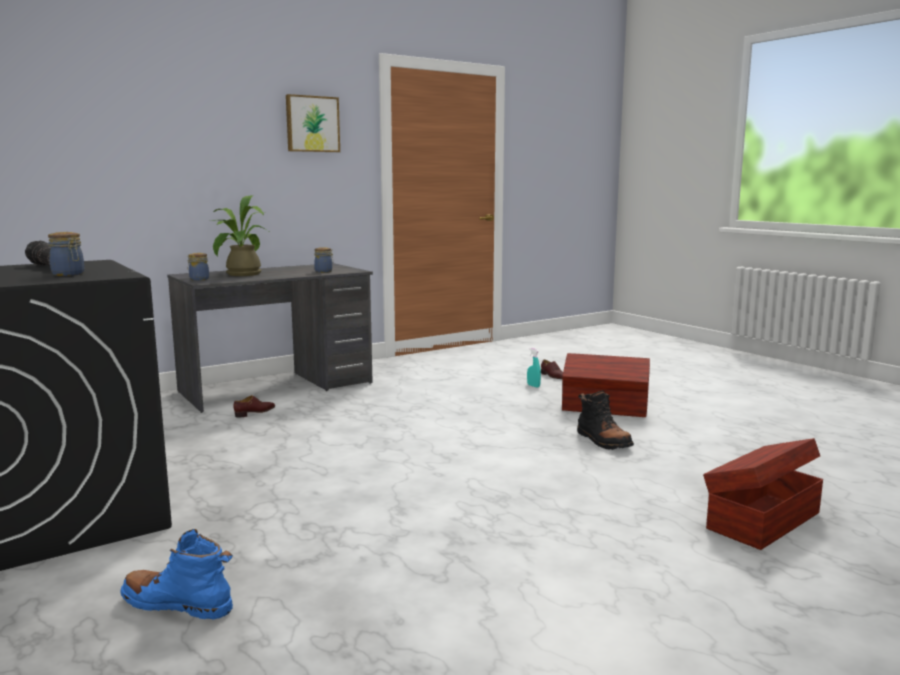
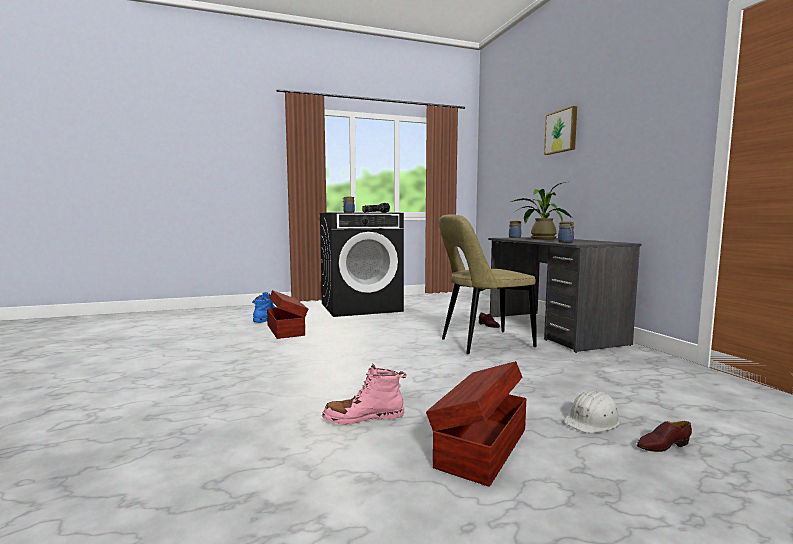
camera: 105 degrees right, 5 degrees down
picture [286,94,340,152] -> picture moved to [544,106,577,155]
turquoise spray bottle [527,348,541,388] -> white hard hat [564,389,621,434]
black boot [577,391,634,450] -> pink boot [322,363,407,425]
brown storage box [703,438,823,550] -> brown storage box moved to [267,290,308,339]
none -> beige chair [439,214,537,354]

